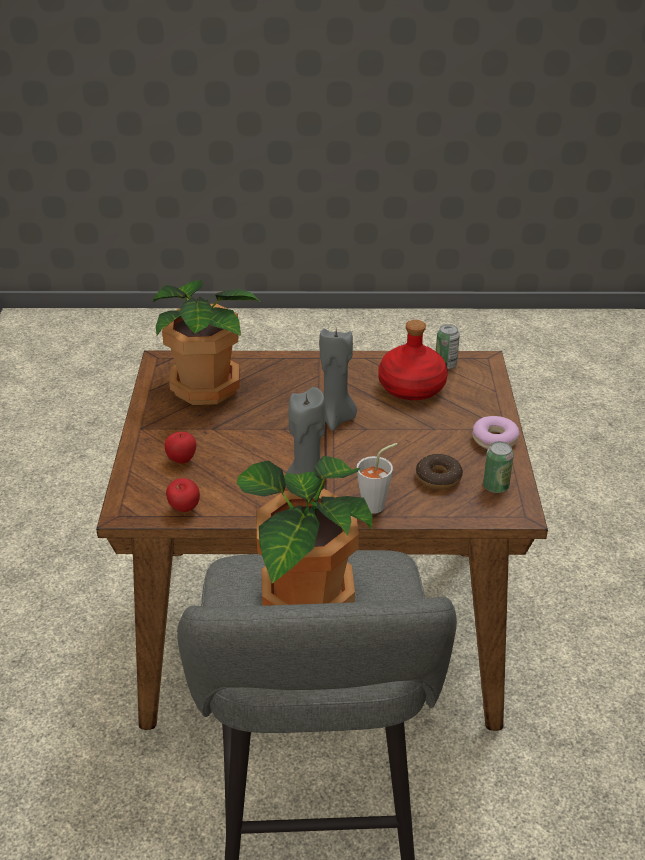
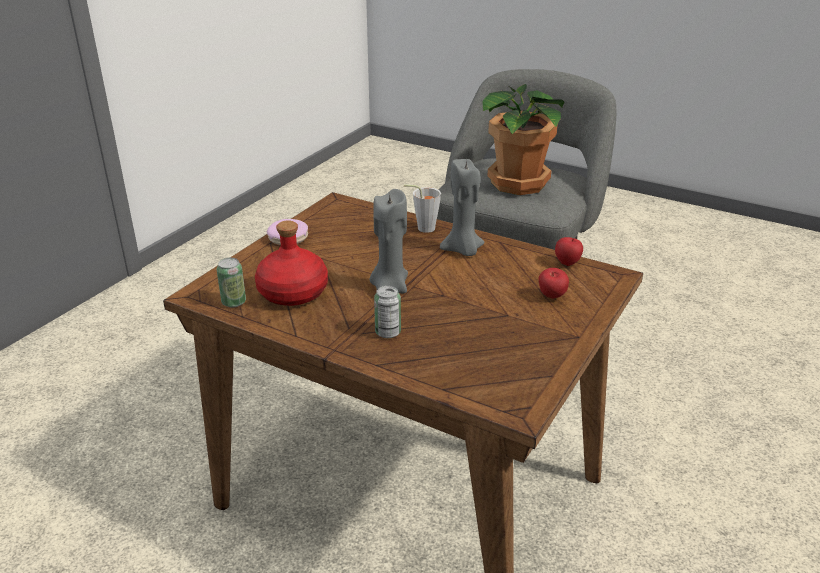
camera: 150 degrees left, 5 degrees down
potted plant [153,280,262,405] -> none
donut [416,453,463,490] -> none
can [483,441,514,493] -> can moved to [374,286,401,338]

